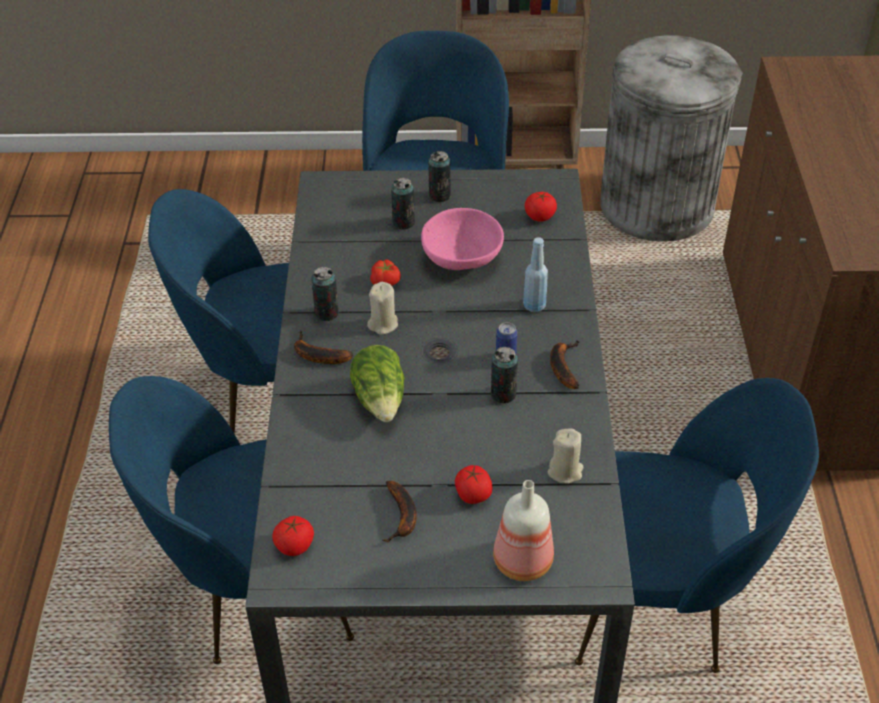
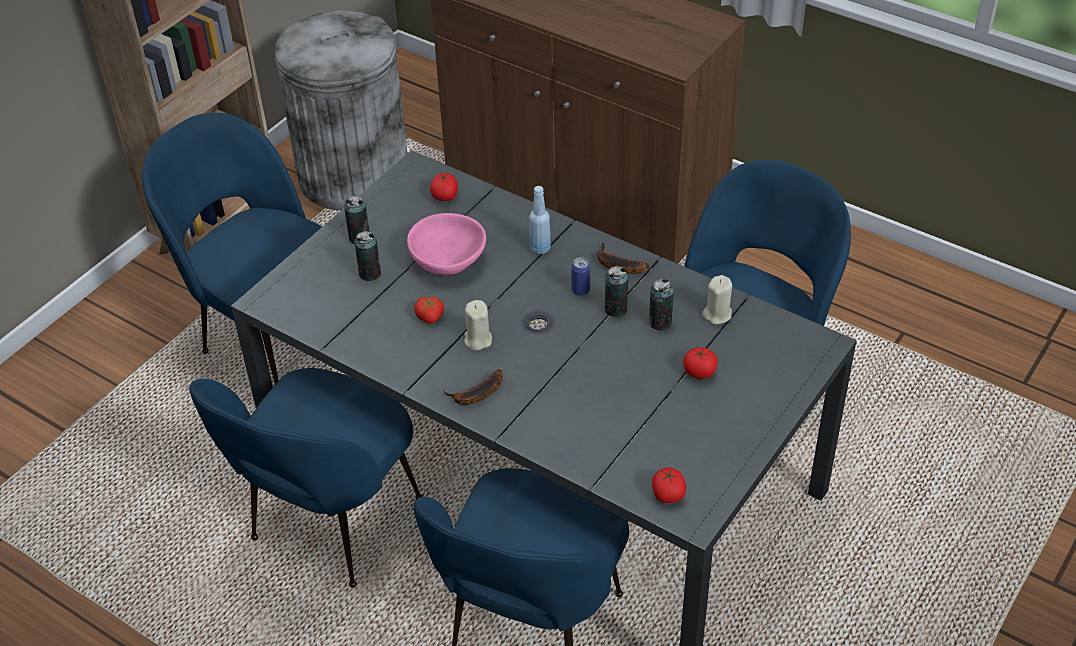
camera: 55 degrees left, 0 degrees up
can [311,267,339,321] -> can moved to [649,279,674,330]
lettuce [350,345,404,422] -> none
banana [382,481,417,542] -> none
bottle [493,480,554,581] -> none

